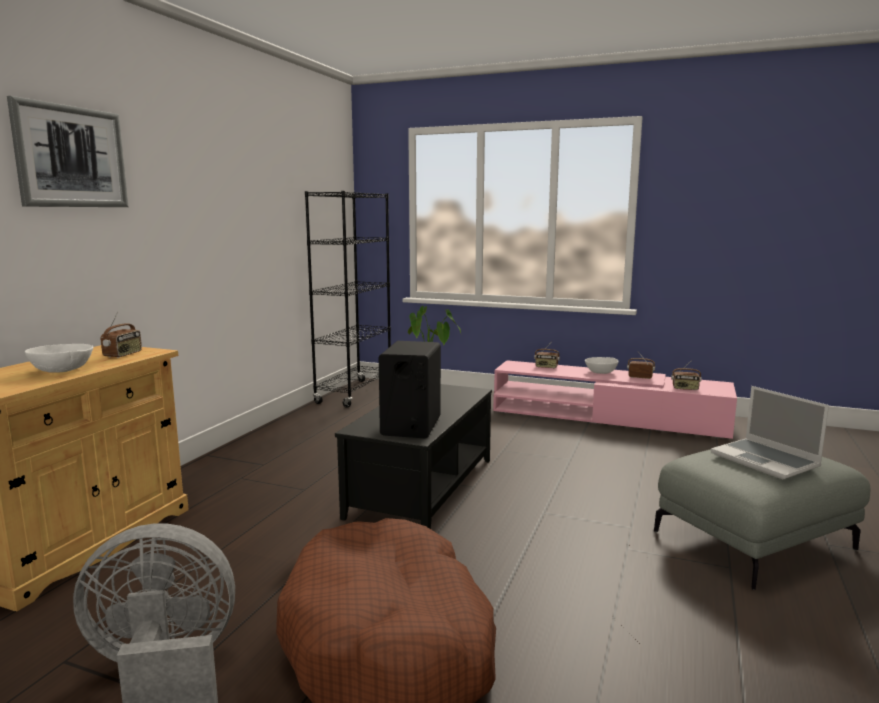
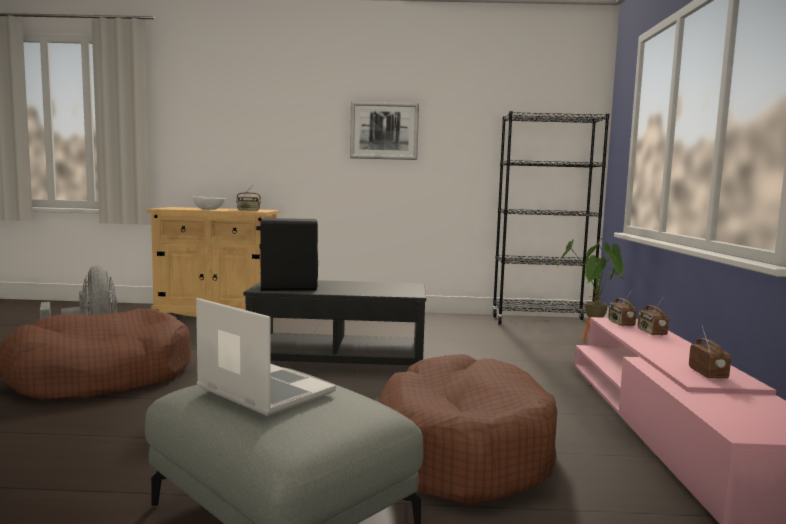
camera: 70 degrees right, 5 degrees down
picture [7,96,128,207] -> picture moved to [350,101,419,160]
white bowl [585,357,619,374] -> none
radio [671,360,702,390] -> radio moved to [608,290,637,326]
laptop [711,386,829,479] -> laptop turned 90 degrees clockwise [196,298,336,416]
none -> brown dog bed [378,354,557,505]

